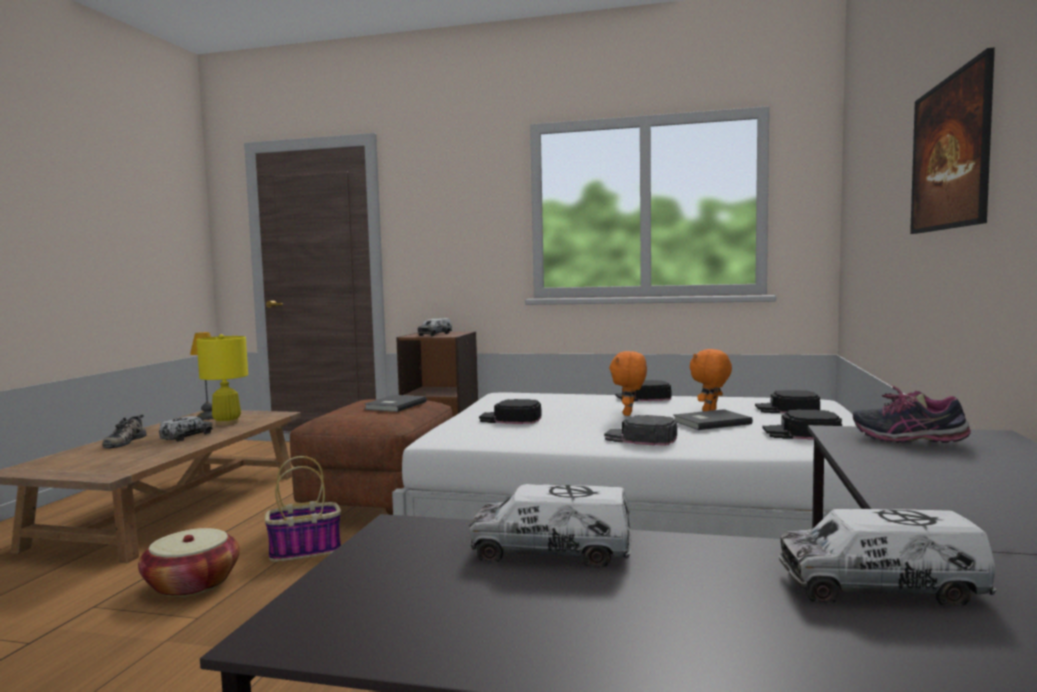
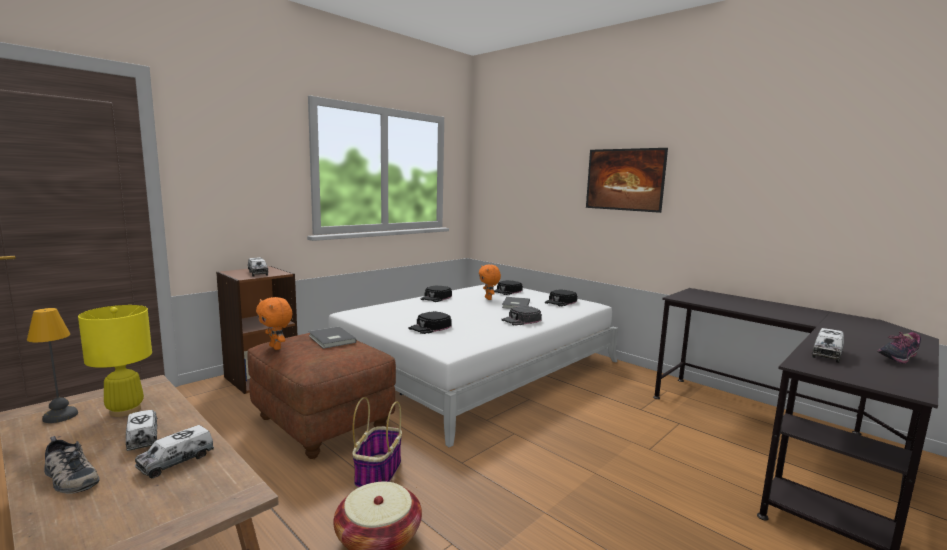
camera: 60 degrees left, 5 degrees up
orange plush toy [609,351,647,416] -> orange plush toy moved to [256,297,292,350]
toy truck [778,509,996,605] -> toy truck moved to [135,425,214,479]
shoe [853,385,971,443] -> shoe moved to [877,332,921,364]

